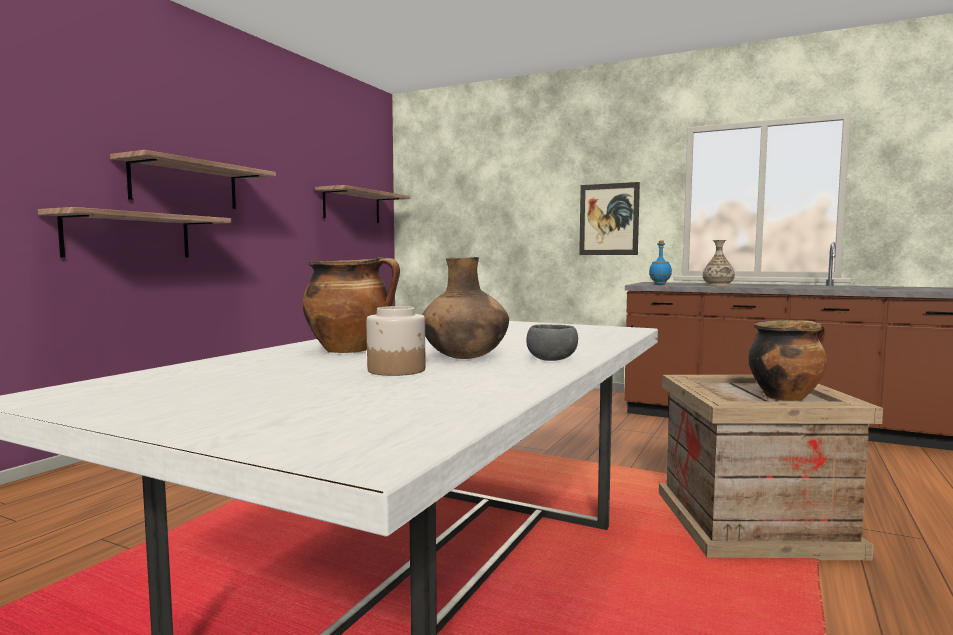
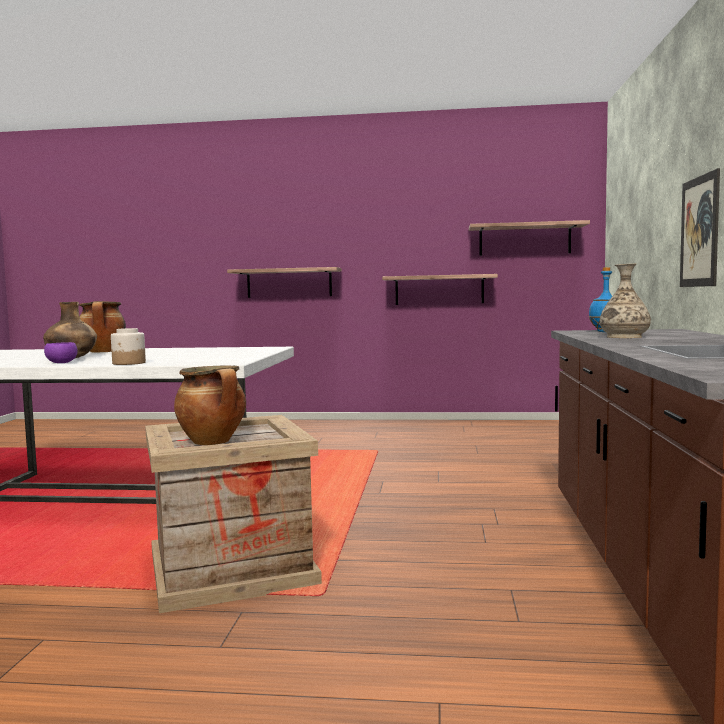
camera: 70 degrees right, 0 degrees up
shelf [110,150,276,209] -> shelf moved to [382,274,498,305]
jar [367,306,425,376] -> jar moved to [111,328,146,365]
grey bowl [527,324,578,361] -> purple bowl [44,342,78,363]

